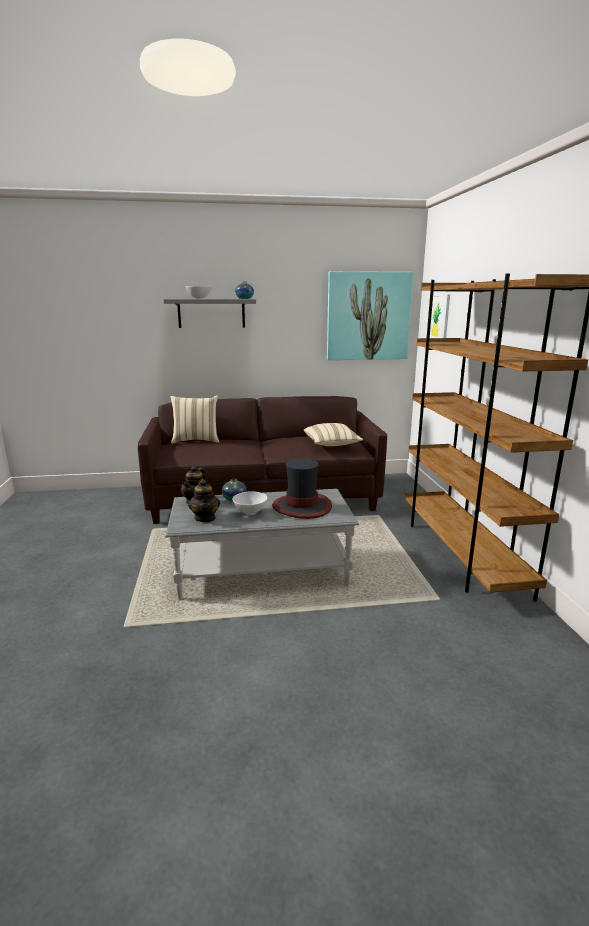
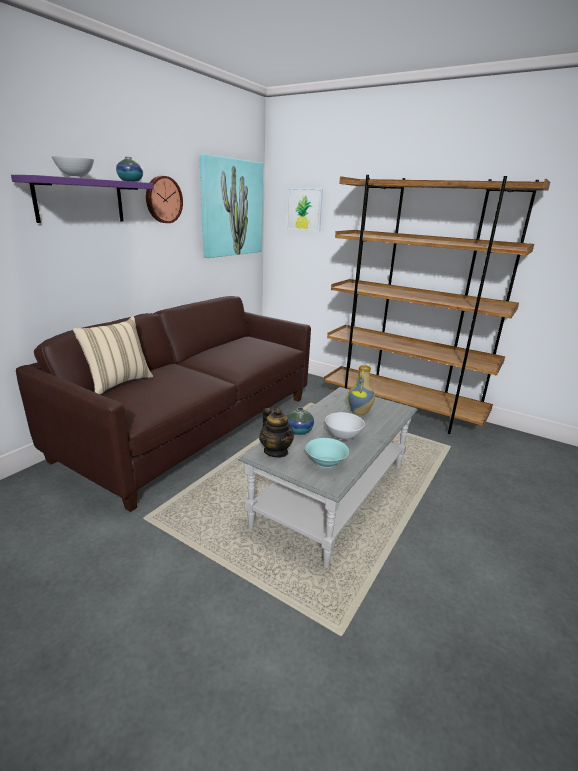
camera: 50 degrees left, 5 degrees up
grey shelf [163,299,256,328] -> purple shelf [11,175,154,223]
teapot [188,479,220,522] -> turquoise bowl [306,438,349,468]
hat [272,459,332,519] -> vase [348,364,375,415]
beige pillow [303,423,363,446] -> none
none -> wall clock [146,176,183,223]

